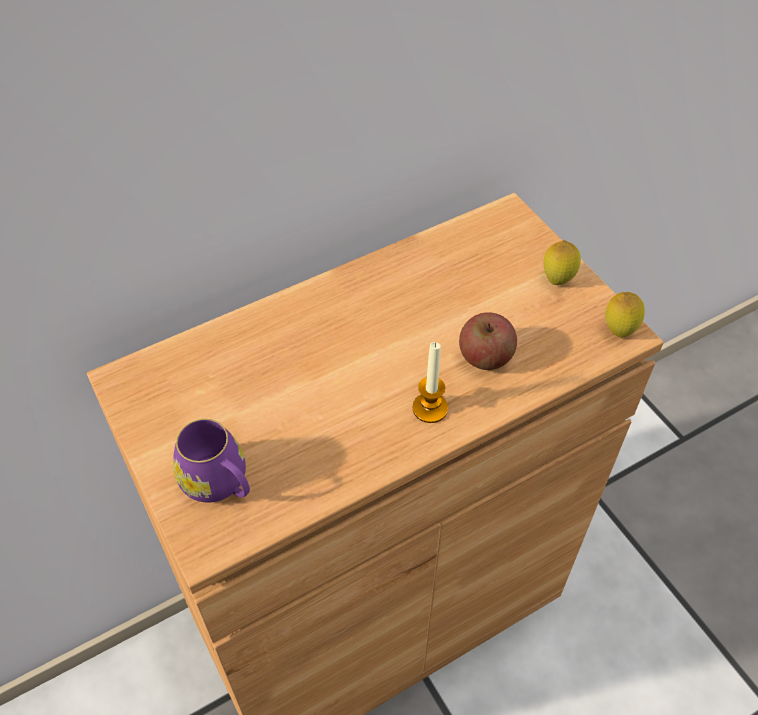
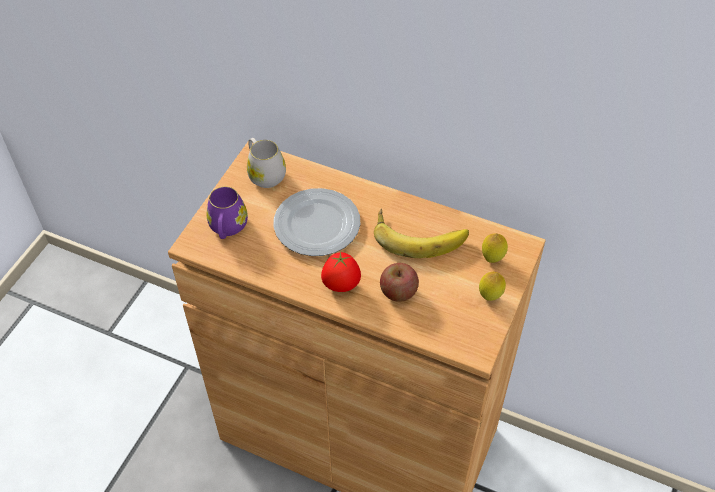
camera: 55 degrees right, 0 degrees up
candle [412,342,448,423] -> tomato [321,252,361,292]
lemon [605,292,645,338] -> lemon moved to [482,233,508,263]
none -> white mug [247,138,286,188]
none -> plate [273,188,360,256]
none -> banana [374,208,469,258]

